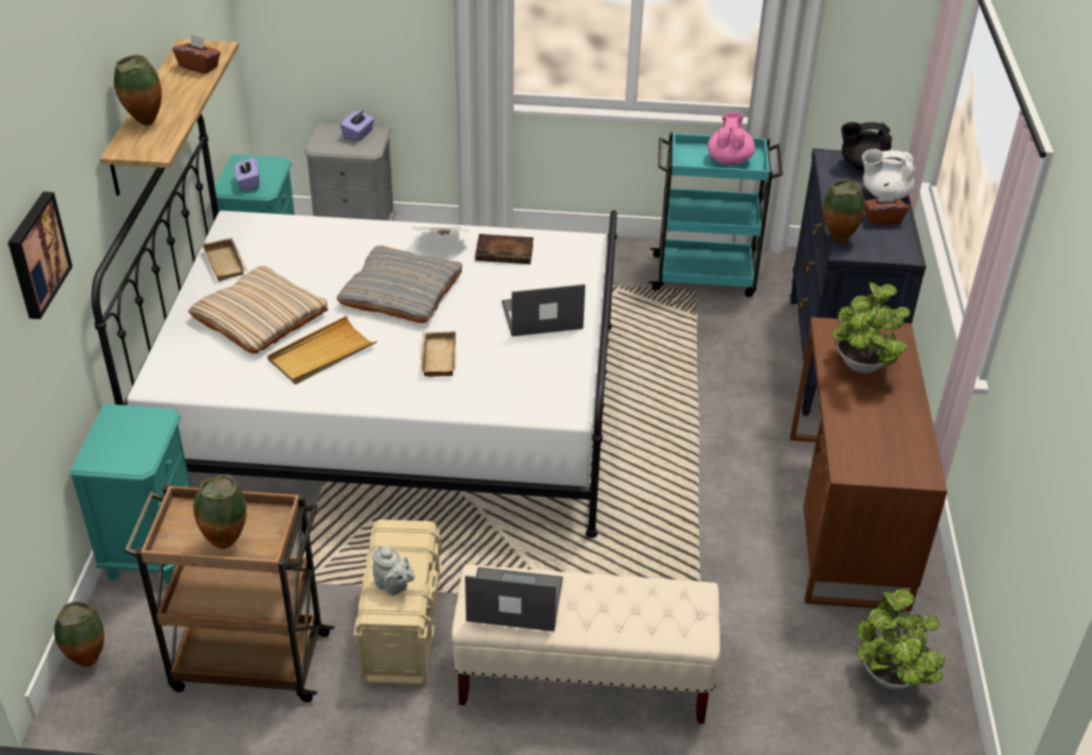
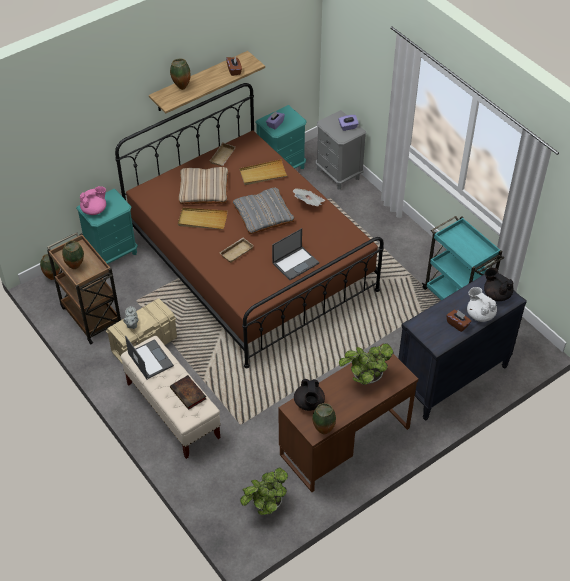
camera: 50 degrees right, 10 degrees up
picture [8,192,73,319] -> none
white bed [91,114,617,538] -> brown bed [115,83,384,368]
book [475,234,533,264] -> book moved to [170,375,206,410]
laptop [502,284,585,336] -> laptop turned 105 degrees clockwise [272,228,319,280]
pink teapot [708,112,755,165] -> pink teapot moved to [80,186,106,215]
vase [823,180,865,243] -> vase moved to [312,403,336,434]
none -> beige tray [239,159,287,185]
none -> black teapot [294,379,325,411]

